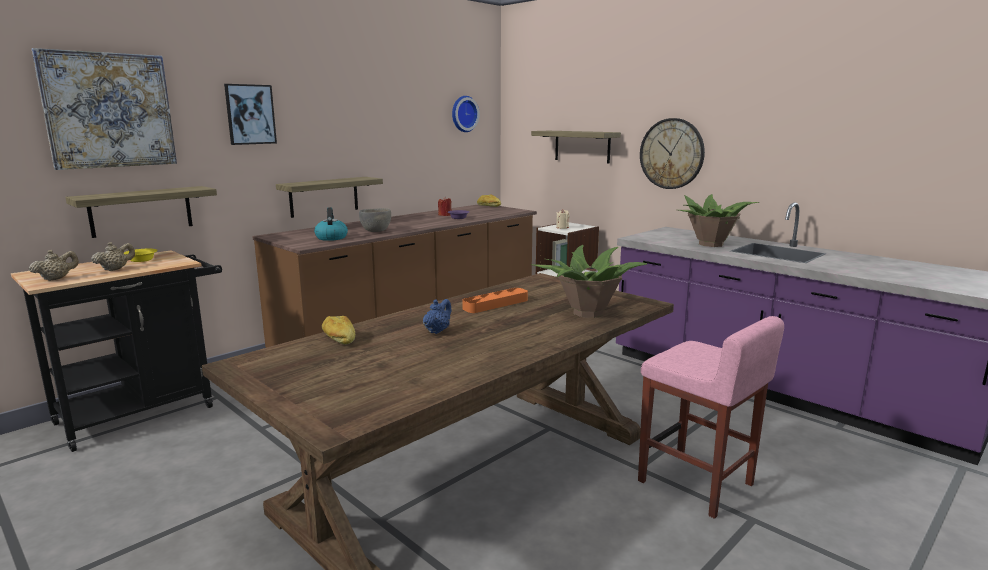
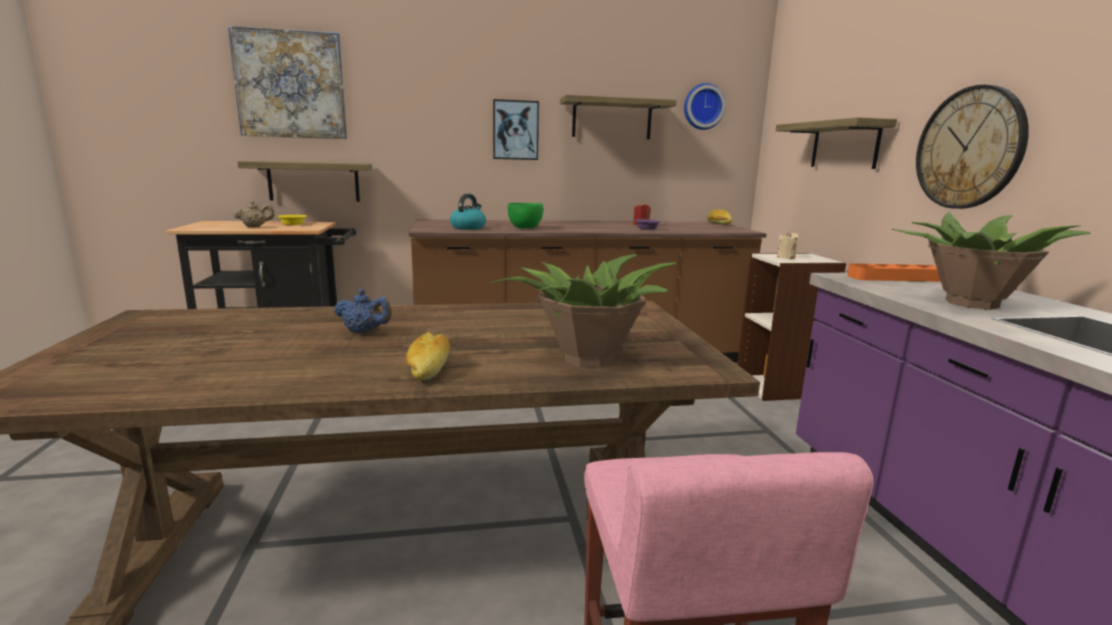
camera: 35 degrees right, 0 degrees up
beige teapot [29,250,79,281] -> none
picture [224,84,277,145] -> picture moved to [493,99,539,160]
shelf [276,177,383,218] -> shelf moved to [560,95,677,139]
bread [322,316,355,345] -> bread moved to [406,331,450,380]
grey bowl [359,208,391,232] -> green bowl [508,203,543,229]
blue teapot [423,299,451,334] -> blue teapot turned 45 degrees clockwise [334,289,392,334]
orange tray [462,288,528,313] -> orange tray moved to [847,263,941,282]

